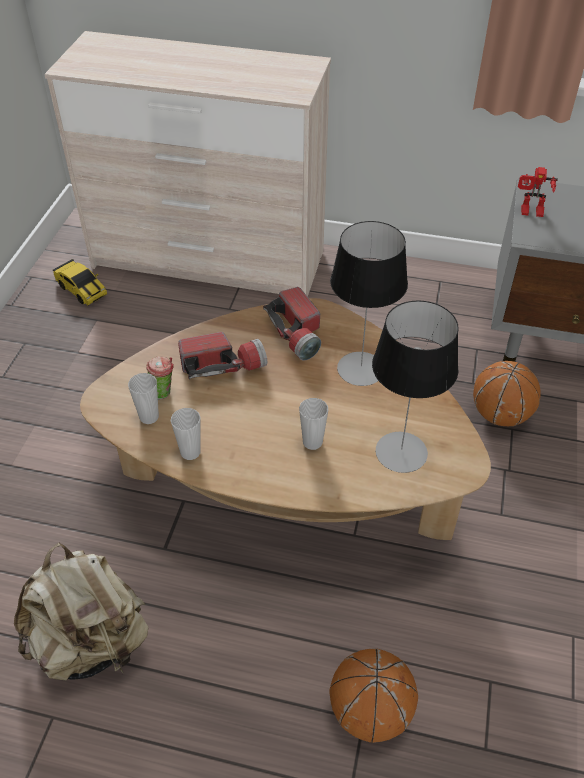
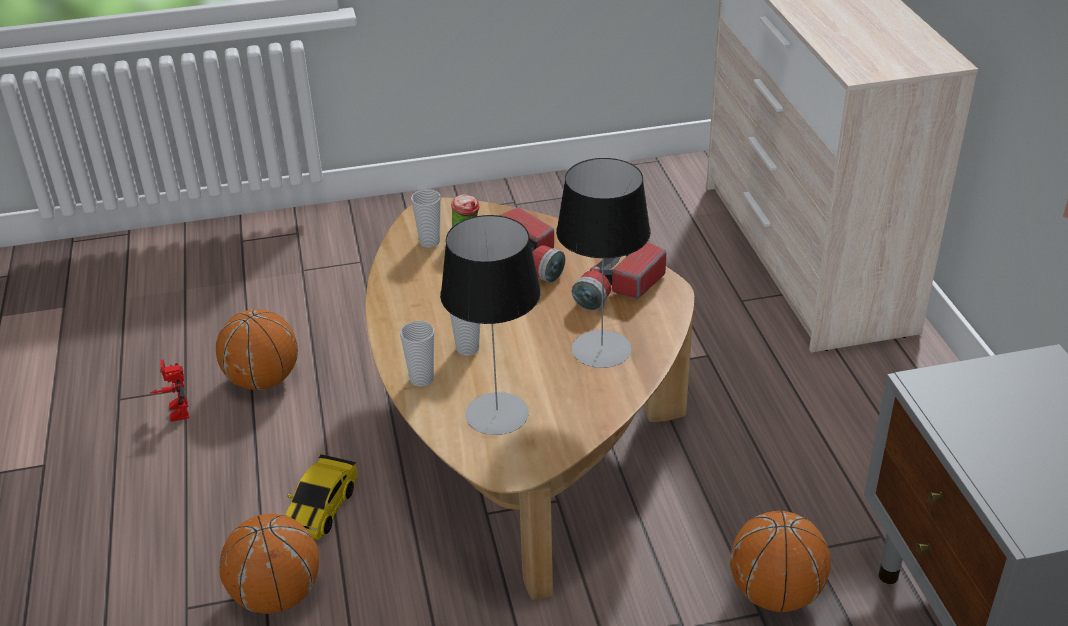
camera: 65 degrees right, 10 degrees down
beige backpack [14,543,149,680] -> basketball [216,309,298,390]
toy car [53,259,107,305] -> toy car moved to [285,454,358,540]
cup [171,408,201,460] -> cup moved to [400,321,434,387]
toy robot [518,167,558,217] -> toy robot moved to [150,359,189,422]

